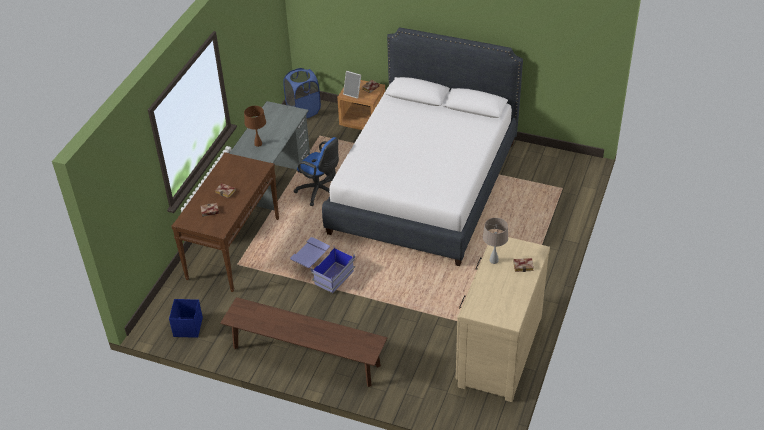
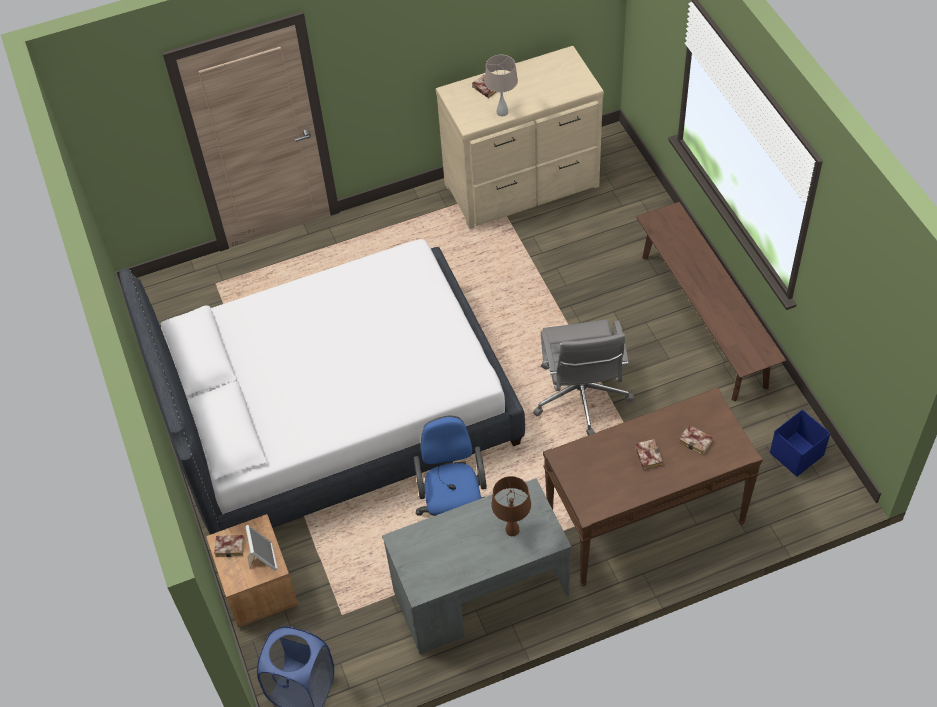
camera: 130 degrees left, 10 degrees up
blue storage box [290,237,355,293] -> grey office chair [533,319,635,435]

